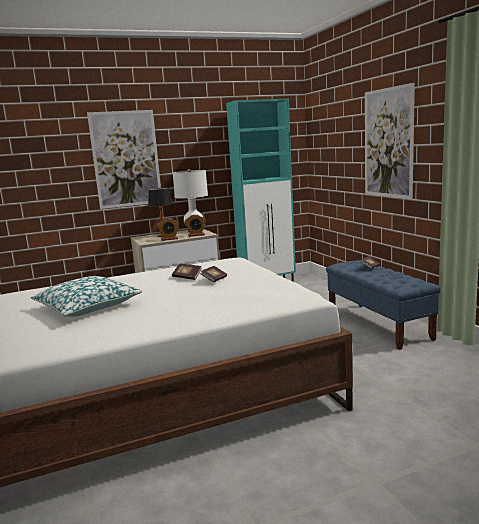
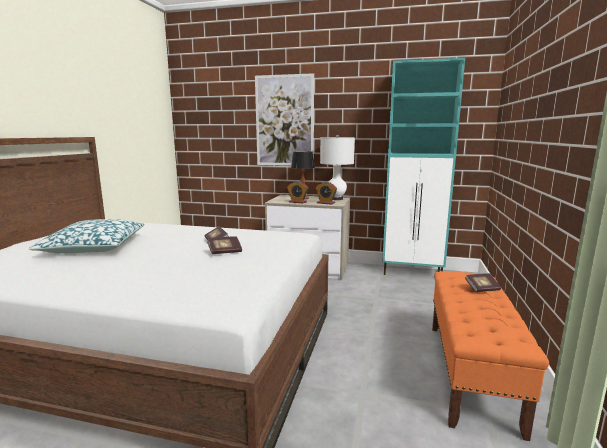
camera: 35 degrees right, 0 degrees up
blue bench [326,260,441,350] -> orange bench [432,271,549,441]
picture [365,83,415,199] -> none

